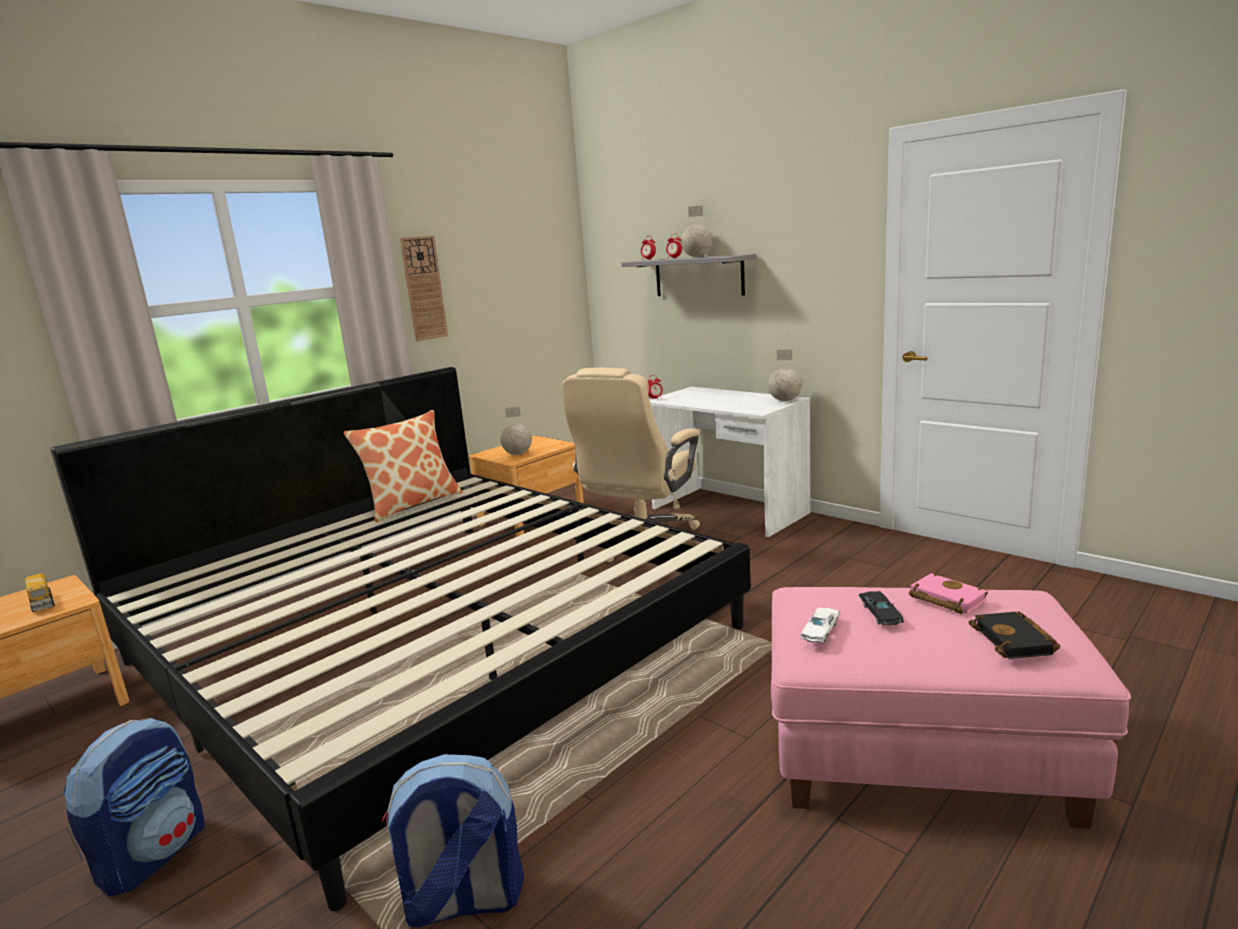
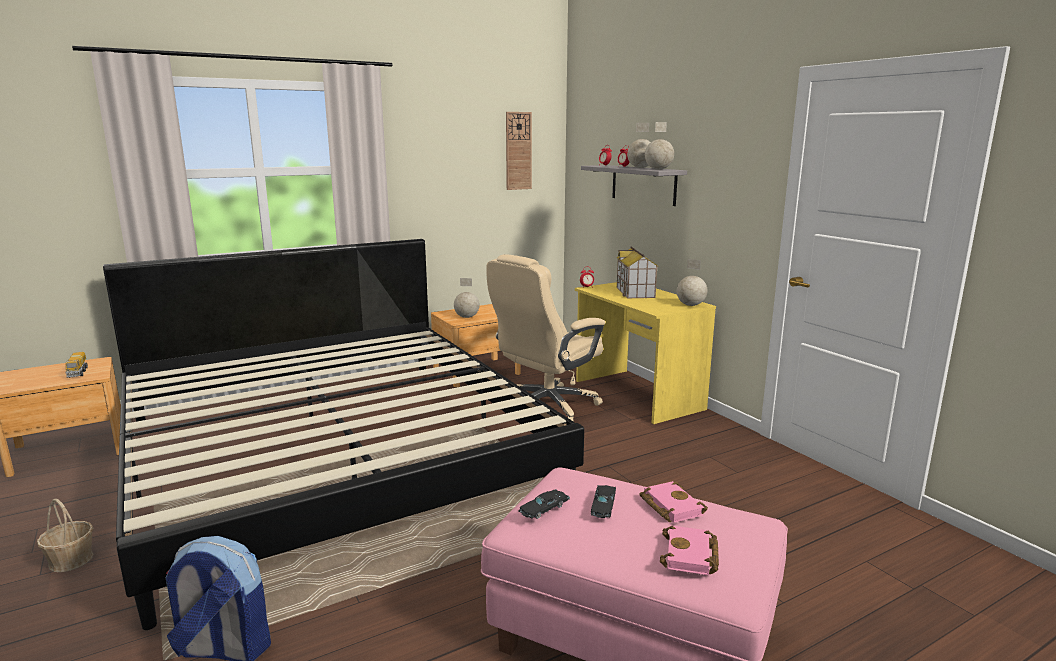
camera: 15 degrees right, 0 degrees up
backpack [63,718,205,897] -> basket [37,499,94,572]
pillow [344,410,463,522] -> none
wall clock [400,236,448,341] -> wall clock moved to [506,112,532,190]
white desk [649,387,810,537] -> yellow desk [575,282,716,424]
white toy car [801,607,840,643] -> black toy car [519,489,570,519]
black book [968,611,1060,659] -> pink book [660,525,719,575]
none -> toy house [616,246,658,299]
none -> globe [645,122,674,170]

